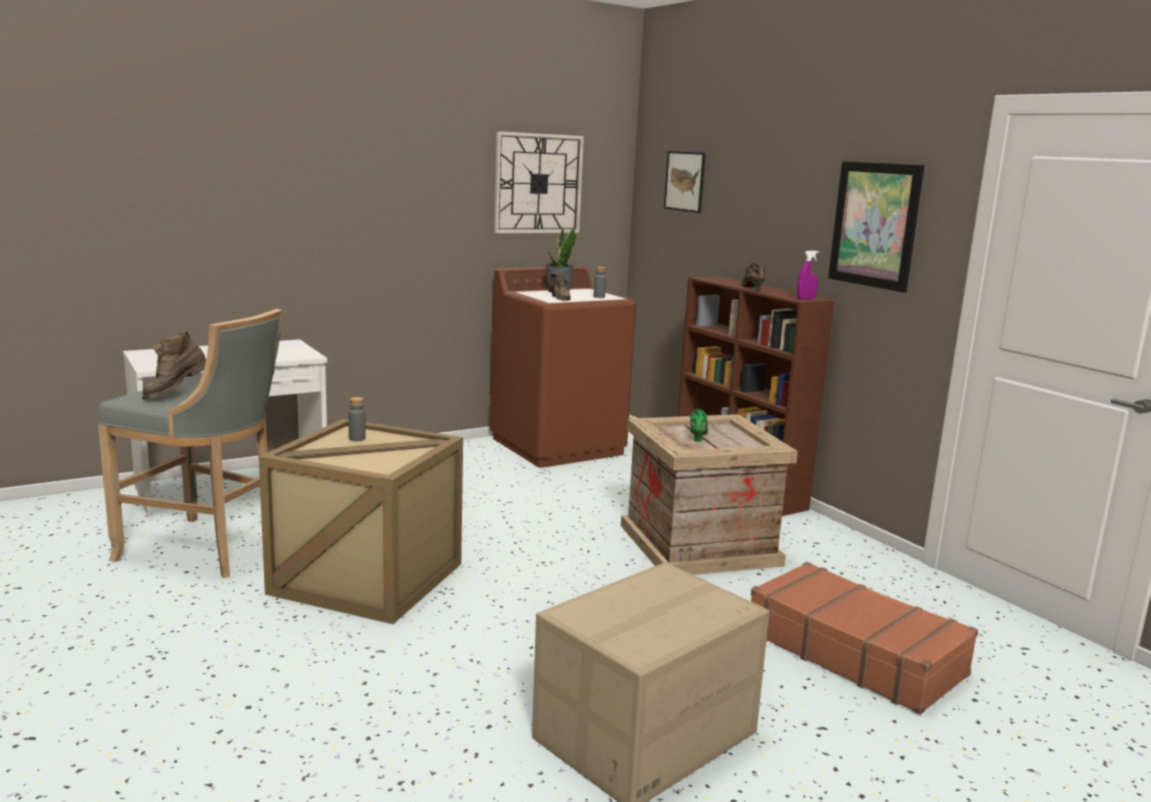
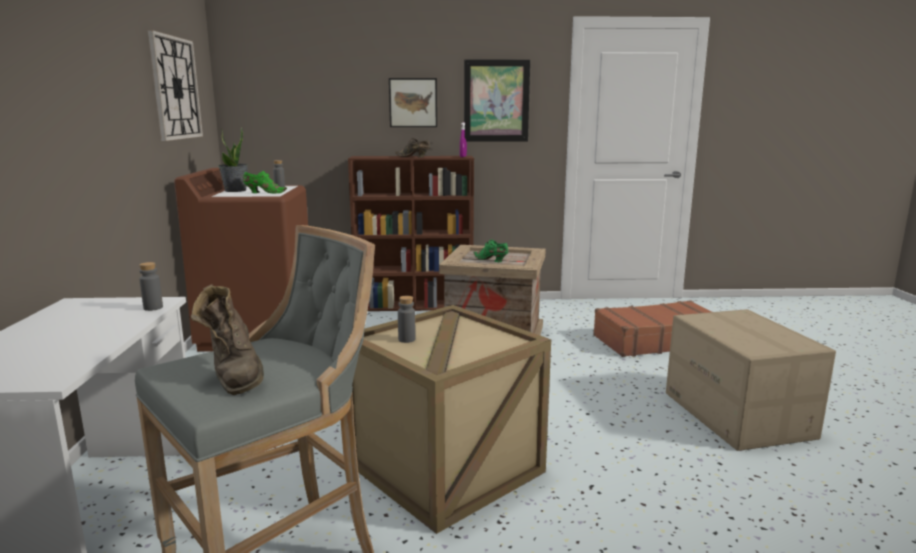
camera: 60 degrees left, 0 degrees up
brown shoe [548,274,571,301] -> green shoe [243,171,287,193]
picture [664,151,706,213] -> picture moved to [389,78,437,127]
none -> grey bottle [139,262,163,311]

